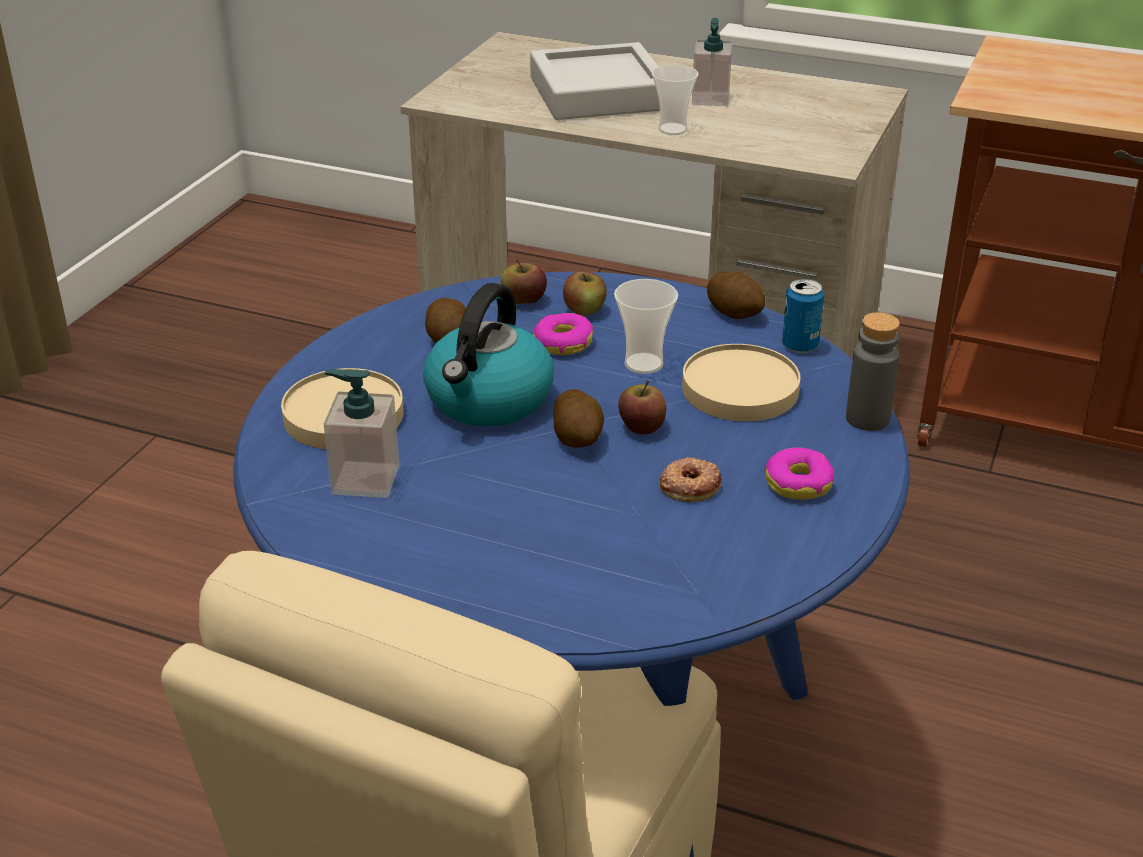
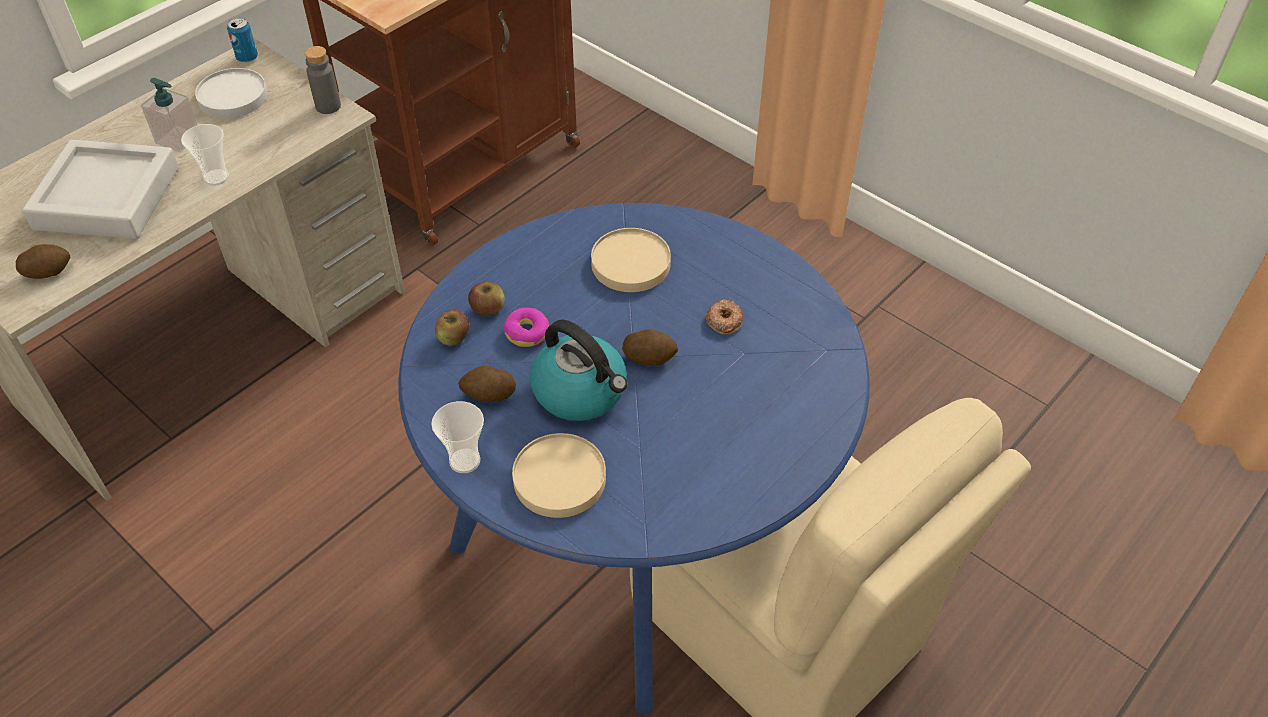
camera: 70 degrees left, 15 degrees up
soap dispenser [324,369,400,498] -> none
cup [614,279,678,374] -> cup moved to [431,401,484,473]
apple [618,381,666,435] -> none
potato [707,271,765,319] -> potato moved to [16,244,70,279]
donut [764,447,834,500] -> none
can [782,279,824,353] -> can moved to [227,18,258,63]
grey bottle [846,312,900,431] -> grey bottle moved to [305,46,341,114]
none -> white plate [195,68,268,118]

